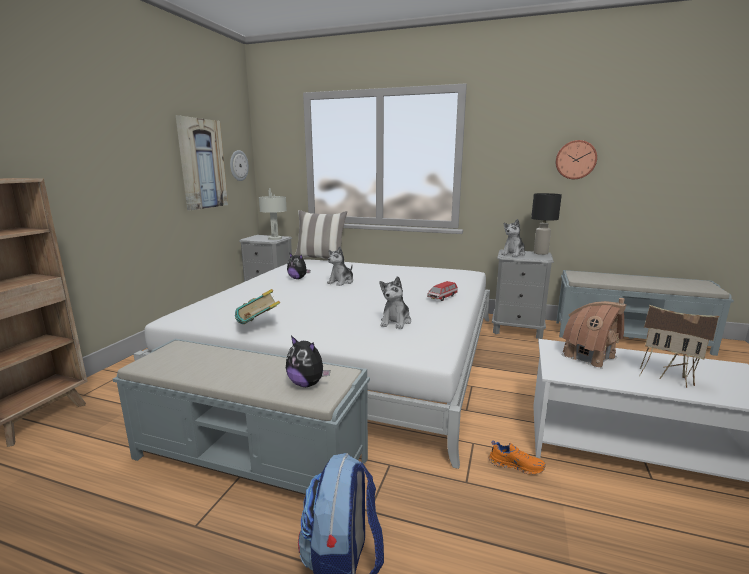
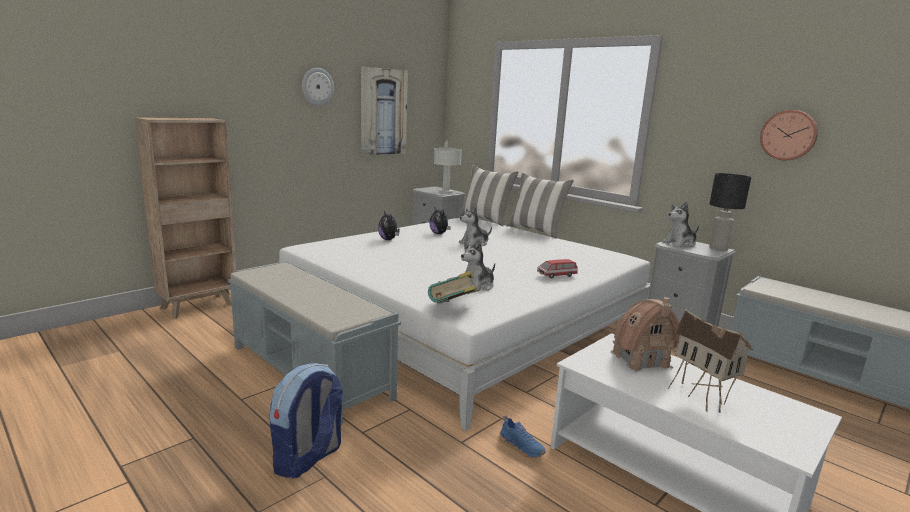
camera: 25 degrees right, 0 degrees up
wall clock [230,150,249,181] -> wall clock moved to [302,68,334,106]
book [235,289,280,324] -> book moved to [428,271,478,303]
plush toy [286,336,330,387] -> plush toy moved to [378,211,400,240]
orange shoe [489,440,546,474] -> blue shoe [499,415,546,458]
none -> pillow [506,172,574,239]

